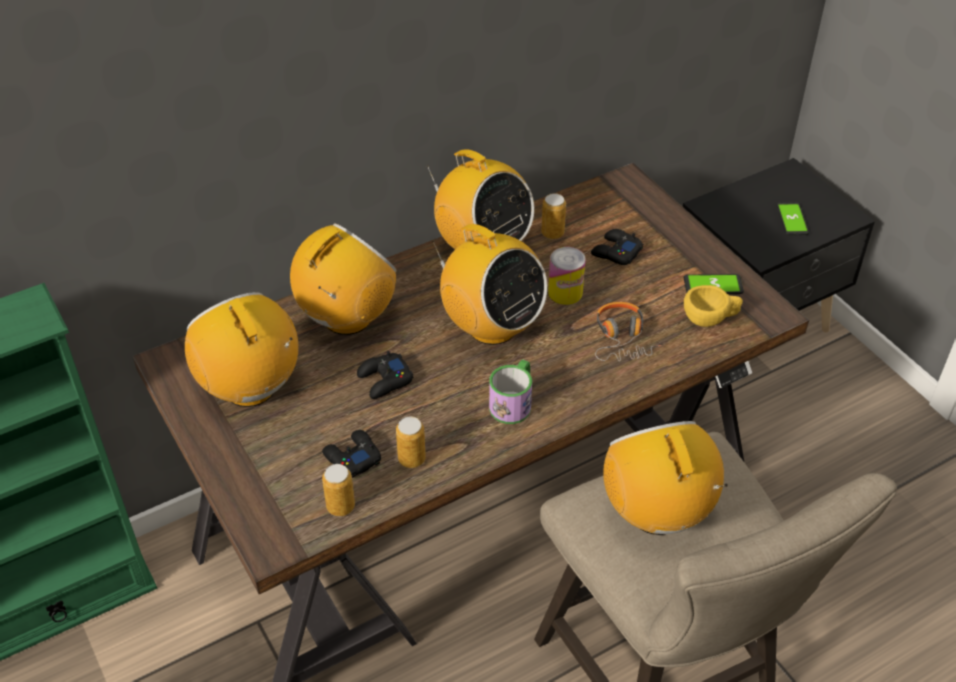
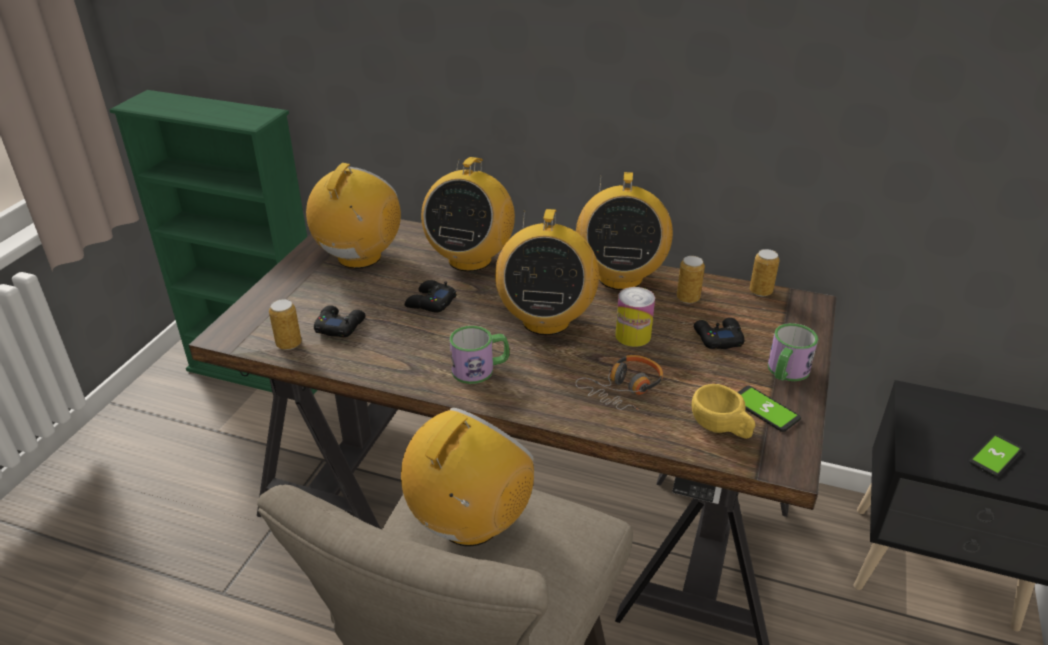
camera: 50 degrees right, 10 degrees down
radio [290,223,397,335] -> radio turned 105 degrees clockwise [421,157,515,272]
can [396,417,426,468] -> can moved to [750,249,779,297]
none -> mug [768,323,818,381]

